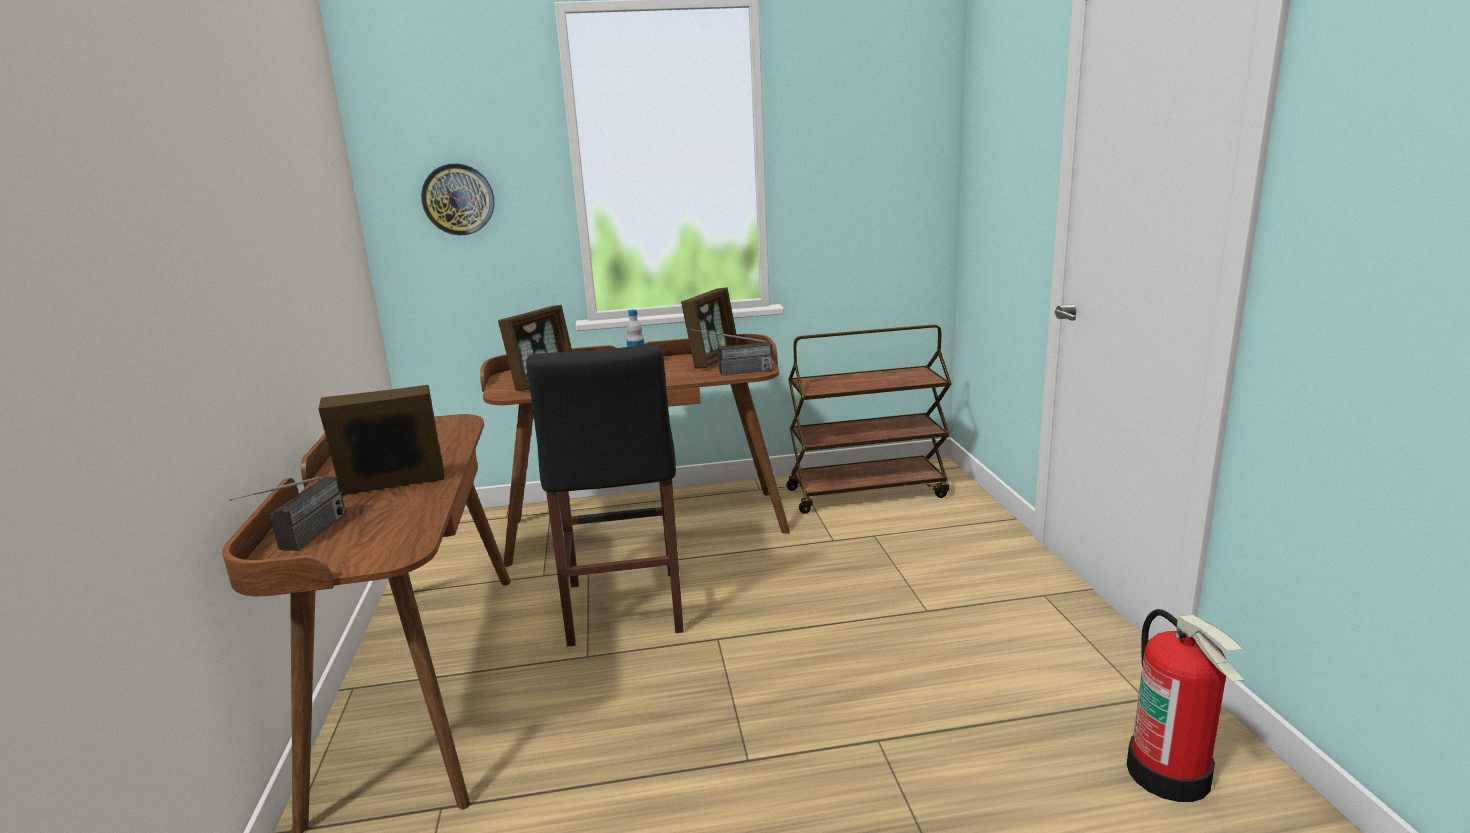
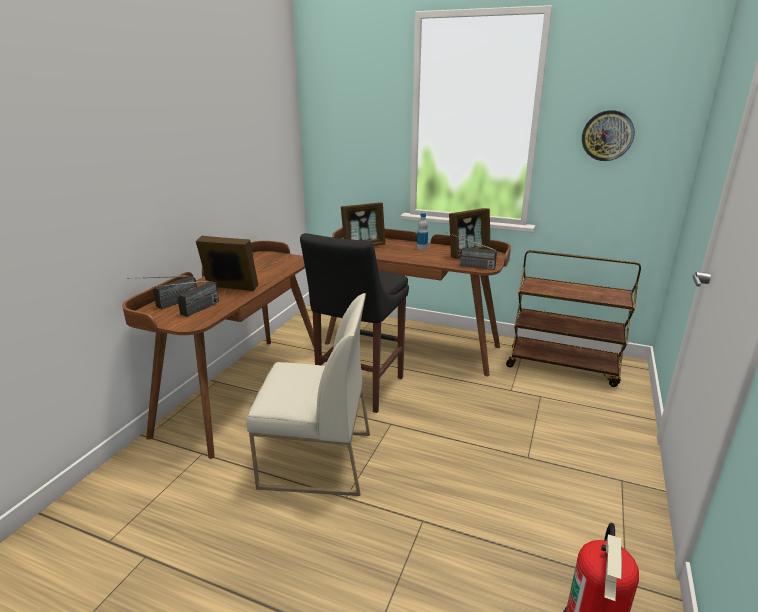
camera: 30 degrees right, 5 degrees up
wall clock [421,163,495,236] -> wall clock moved to [582,110,635,161]
none -> radio [155,281,219,317]
none -> white chair [246,293,370,496]

